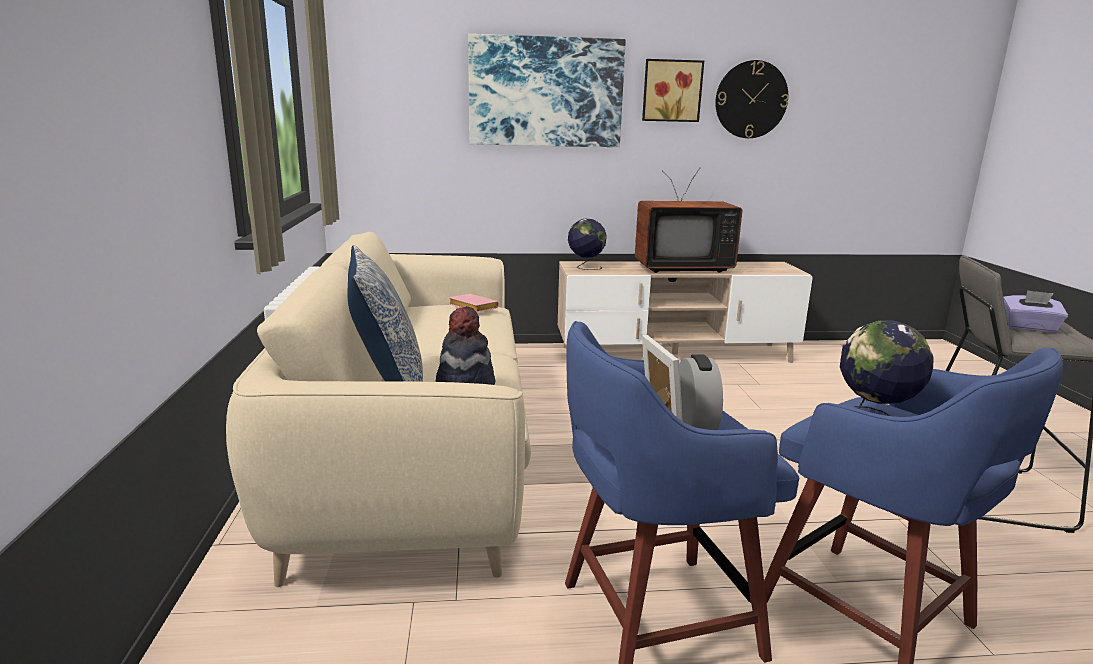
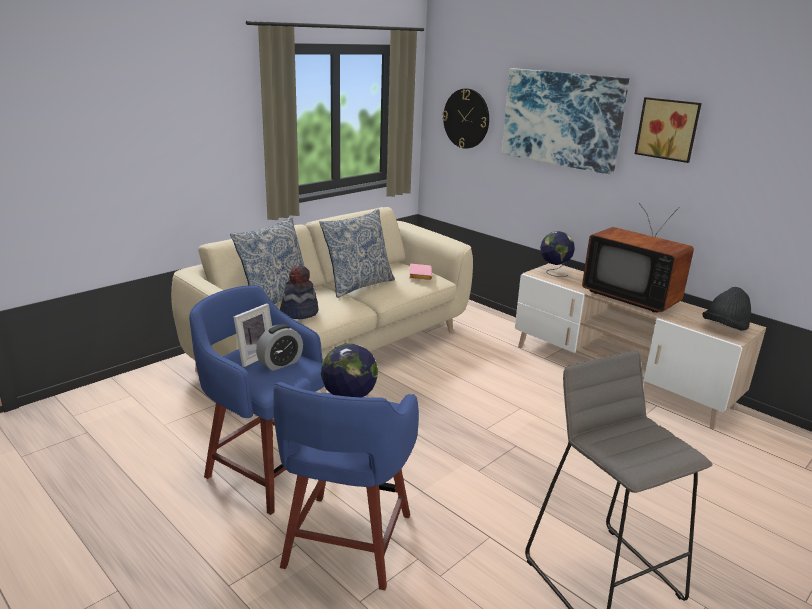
camera: 50 degrees right, 5 degrees up
wall clock [715,60,789,138] -> wall clock moved to [442,88,489,149]
purple tissue box [1003,290,1068,333] -> none
none -> pillow [319,209,395,298]
none -> black hat [702,287,751,331]

